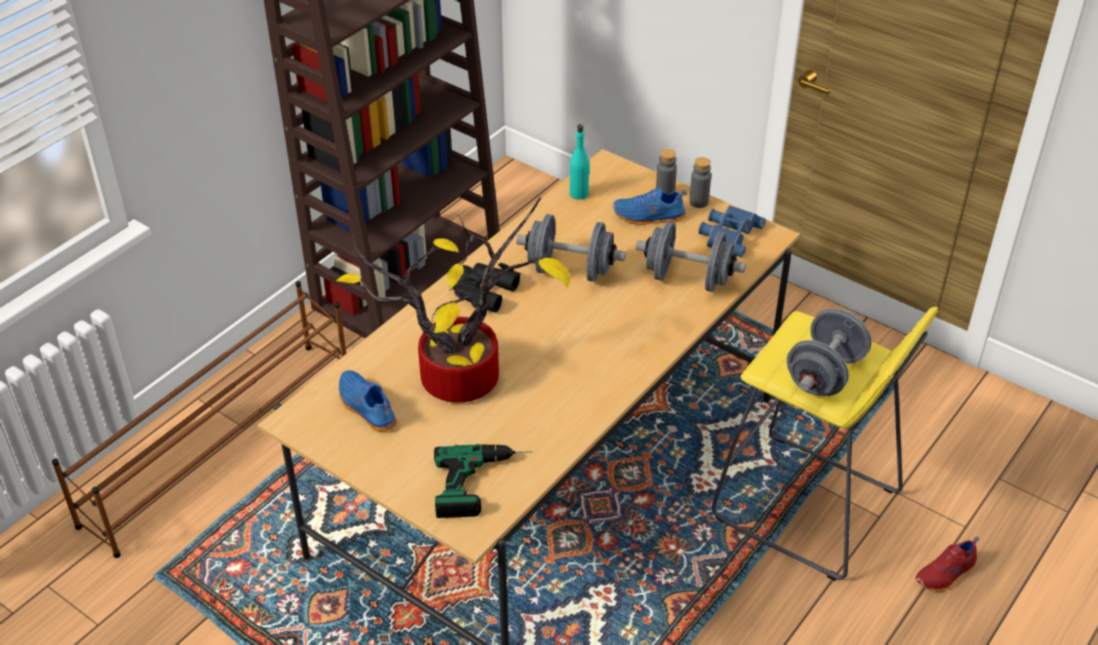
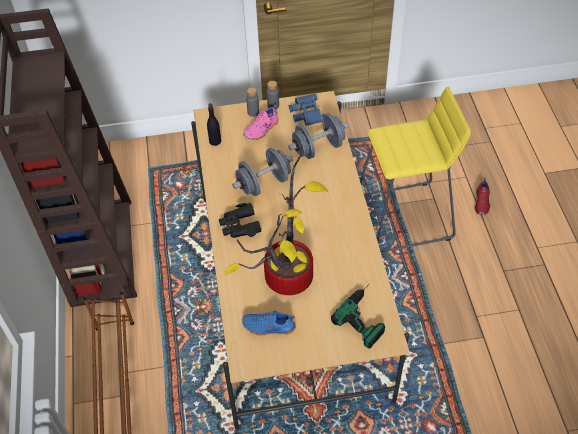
camera: 45 degrees left, 10 degrees up
turquoise bottle [570,124,590,200] -> black bottle [207,103,221,146]
blue shoe [613,187,687,225] -> pink shoe [243,105,279,140]
grey dumbbell [787,309,871,396] -> none

